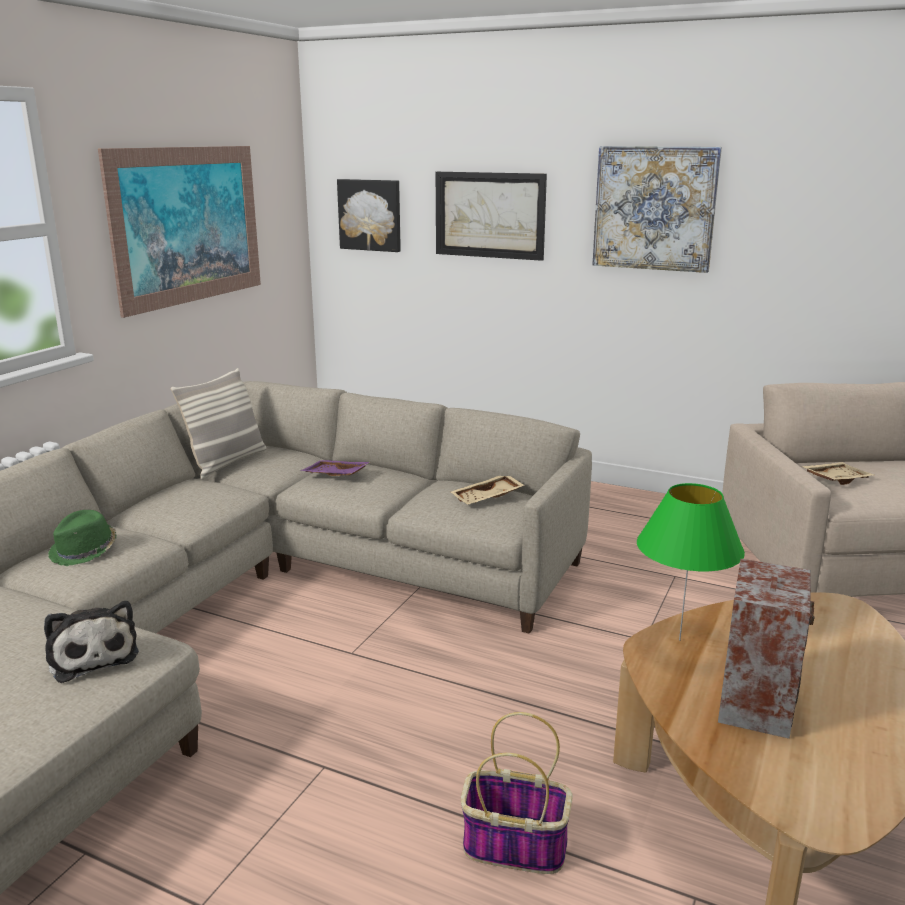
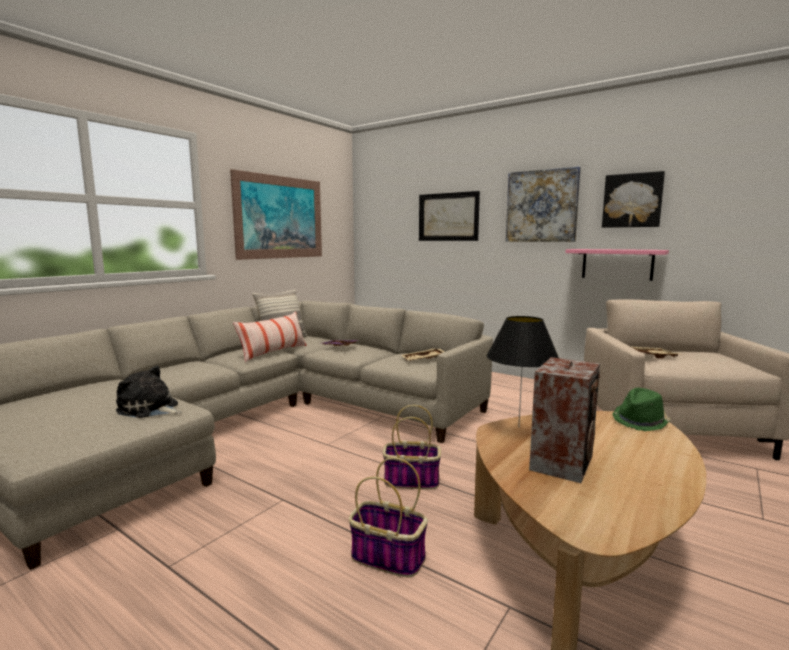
camera: 10 degrees right, 10 degrees down
plush toy [44,601,139,683] -> plush toy turned 135 degrees clockwise [116,366,181,418]
green hat [48,510,117,566] -> green hat moved to [612,388,670,431]
picture [337,179,401,252] -> picture moved to [602,171,665,228]
green table lamp [637,483,745,641] -> black table lamp [486,316,559,428]
none -> pillow [233,312,306,362]
none -> basket [383,405,441,490]
none -> pink shelf [565,249,669,281]

